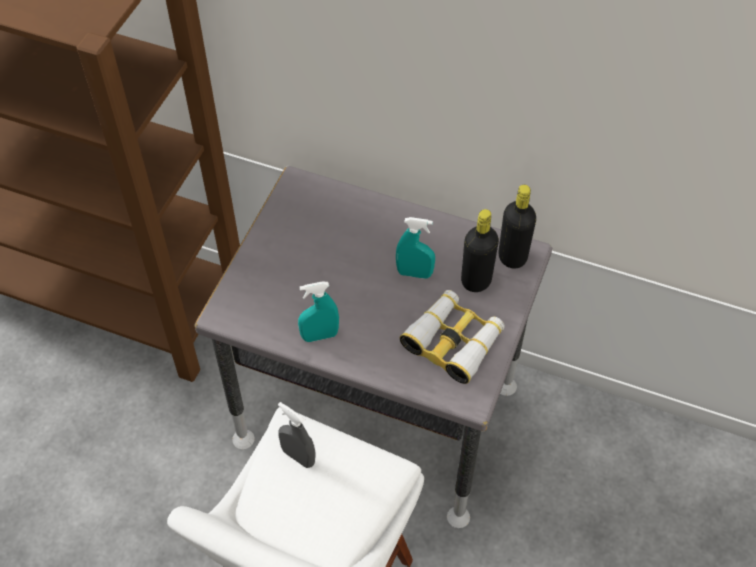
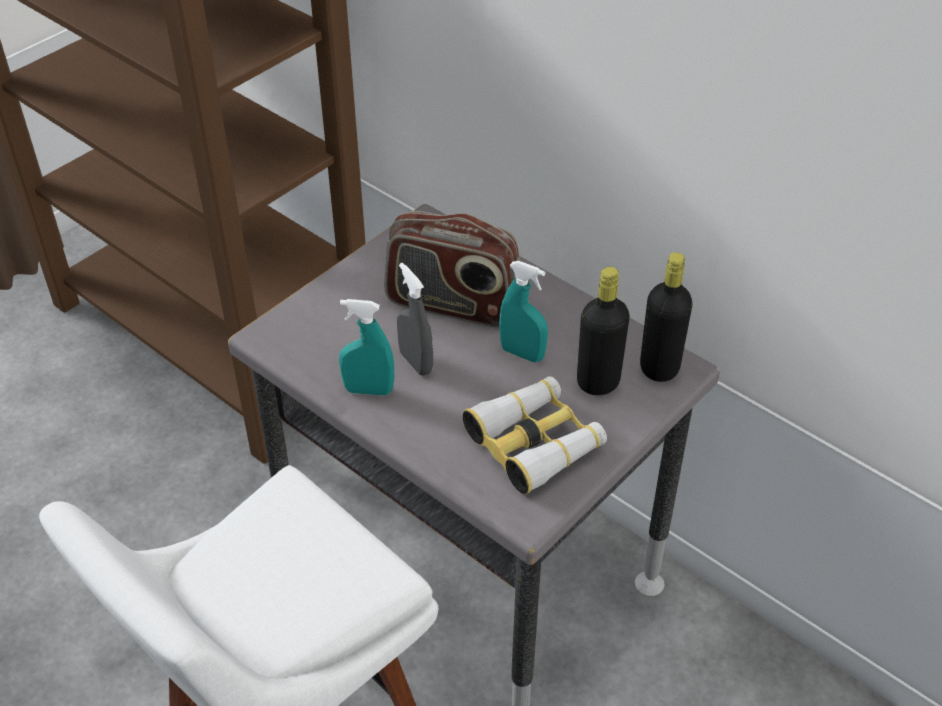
camera: 20 degrees right, 10 degrees down
grey spray bottle [278,402,316,468] -> grey spray bottle moved to [397,263,433,376]
none -> radio [384,211,520,327]

